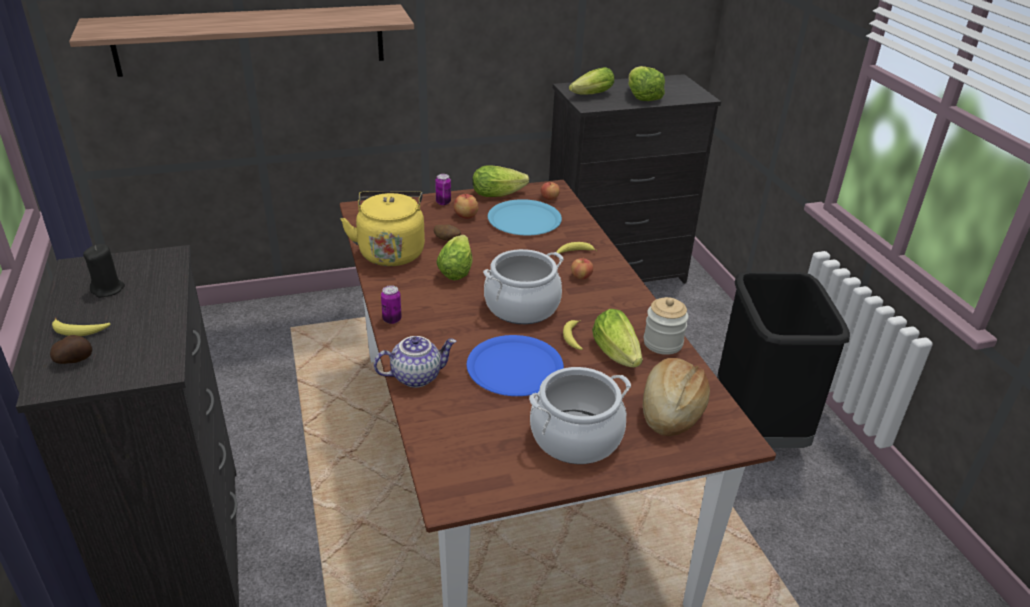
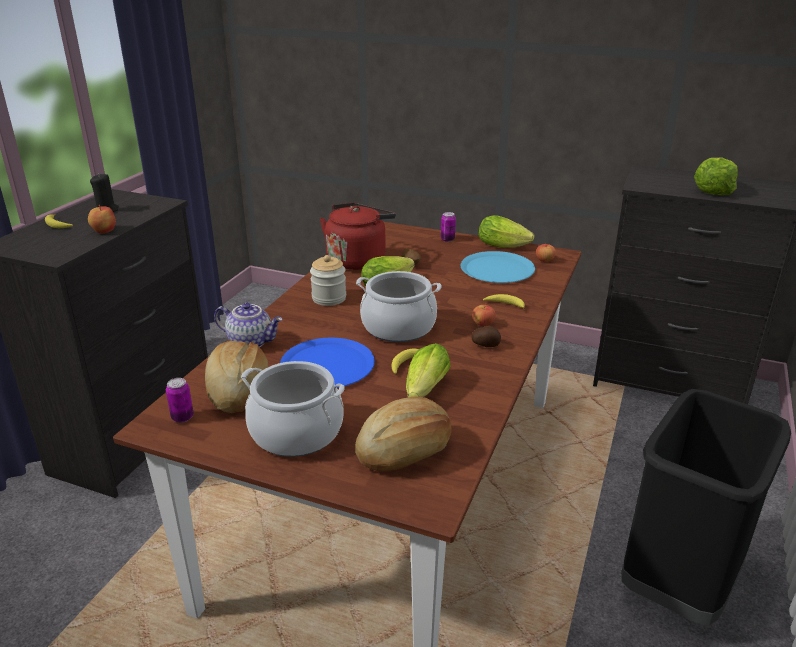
camera: 40 degrees right, 5 degrees down
potato [50,335,92,364] -> potato moved to [471,326,501,347]
shelf [69,4,414,77] -> none
yellow kettle [340,191,425,266] -> red kettle [320,203,396,270]
can [381,285,402,324] -> can moved to [166,378,194,423]
apple [454,194,478,219] -> apple moved to [88,205,116,234]
lettuce [569,67,614,95] -> none
jar [644,297,689,355] -> jar moved to [310,255,346,306]
none -> bread [205,341,269,413]

